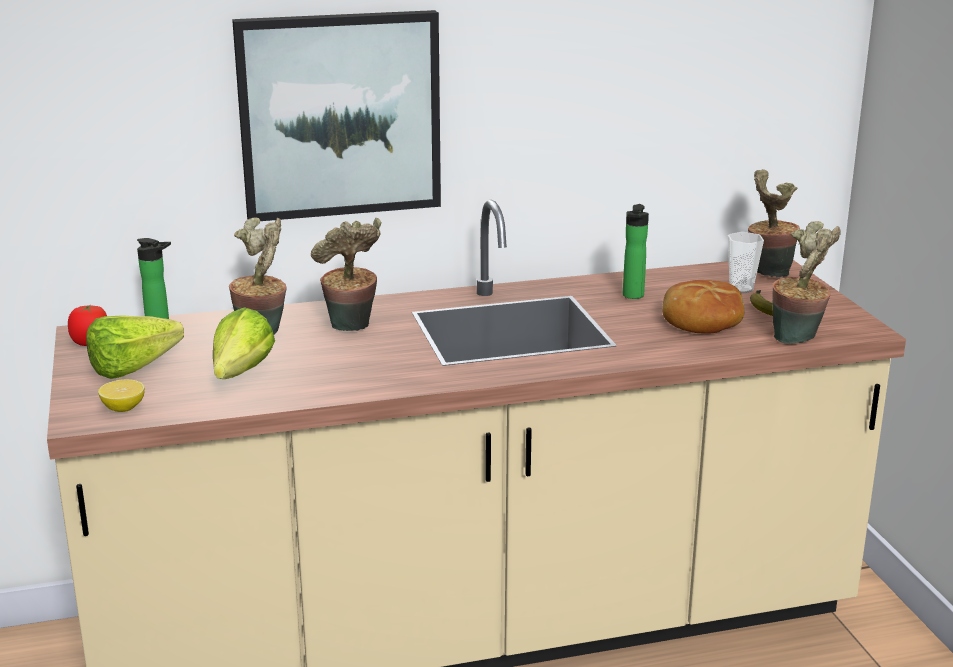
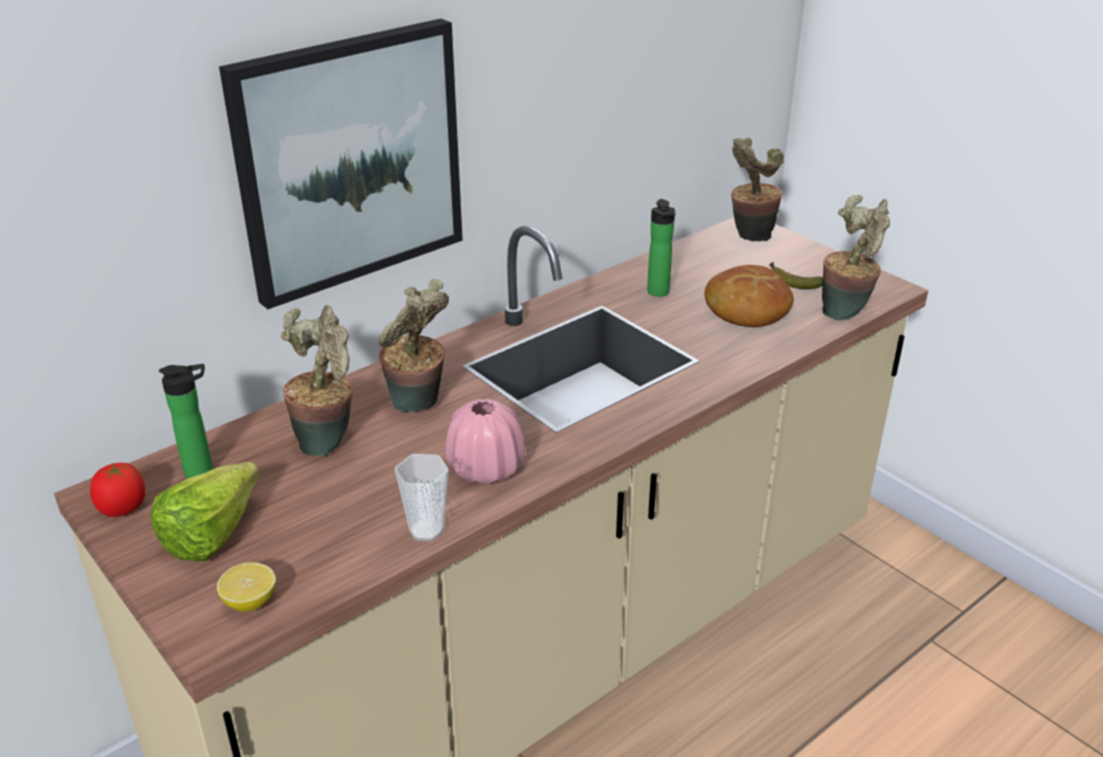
camera: 25 degrees left, 10 degrees up
lettuce [213,307,275,379] -> none
cup [728,232,764,293] -> cup moved to [395,454,448,541]
none -> pink vase [445,399,525,484]

